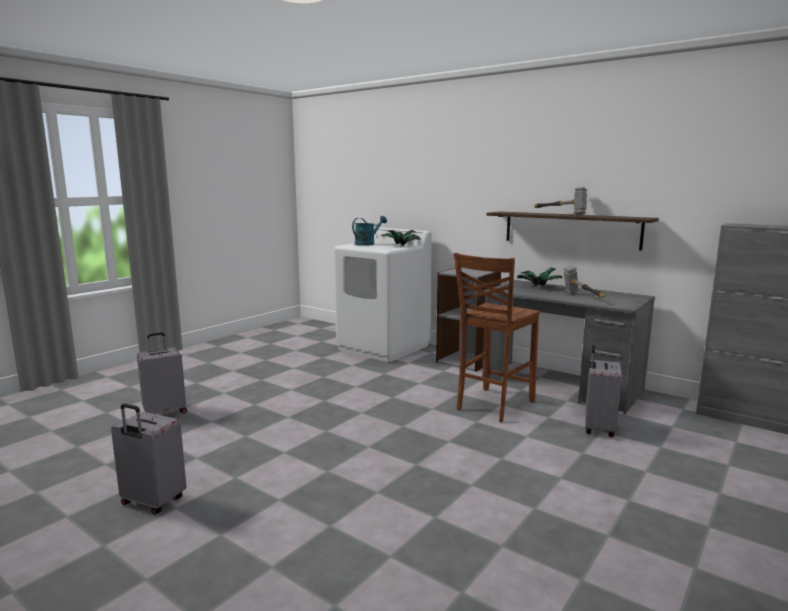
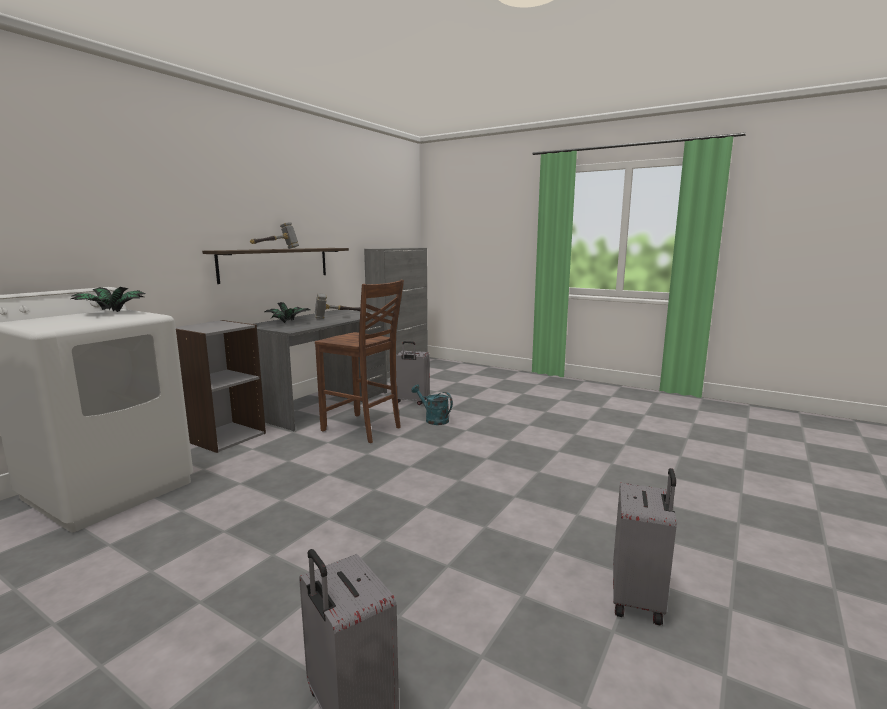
camera: 95 degrees left, 0 degrees up
turquoise watering can [352,216,387,246] -> turquoise watering can moved to [411,385,453,425]

